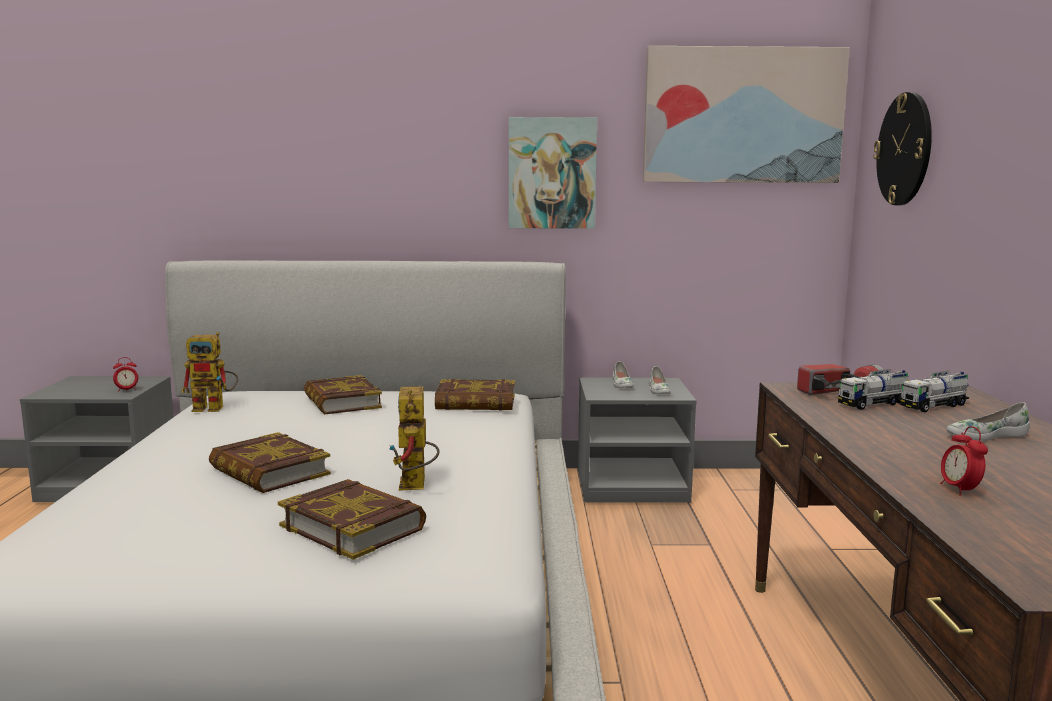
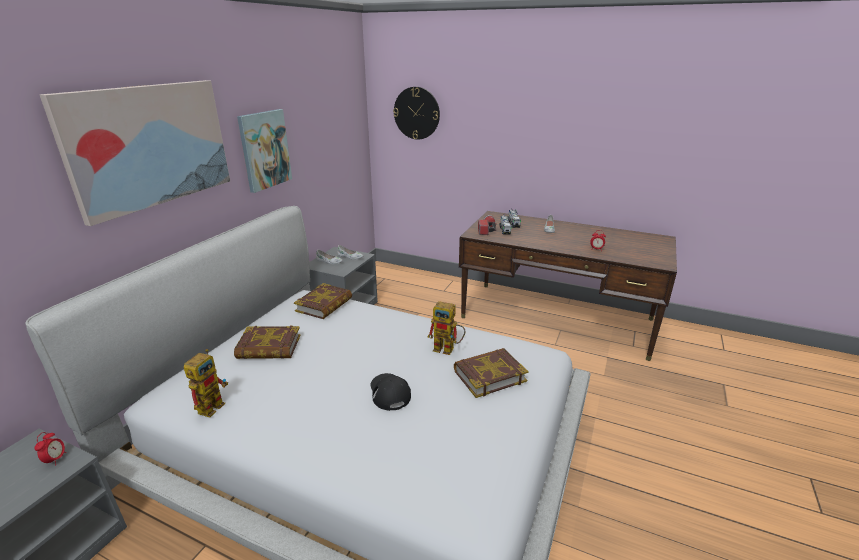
camera: 65 degrees left, 15 degrees up
book [209,432,331,493] -> black cap [370,373,411,411]
picture [643,46,850,183] -> picture moved to [40,80,230,226]

